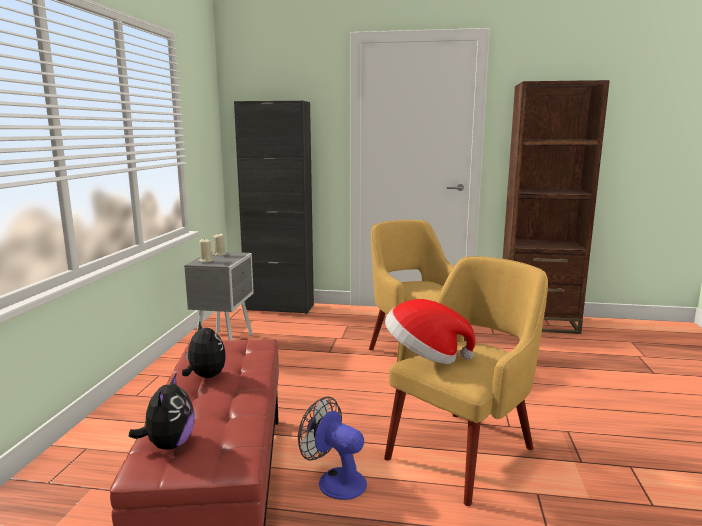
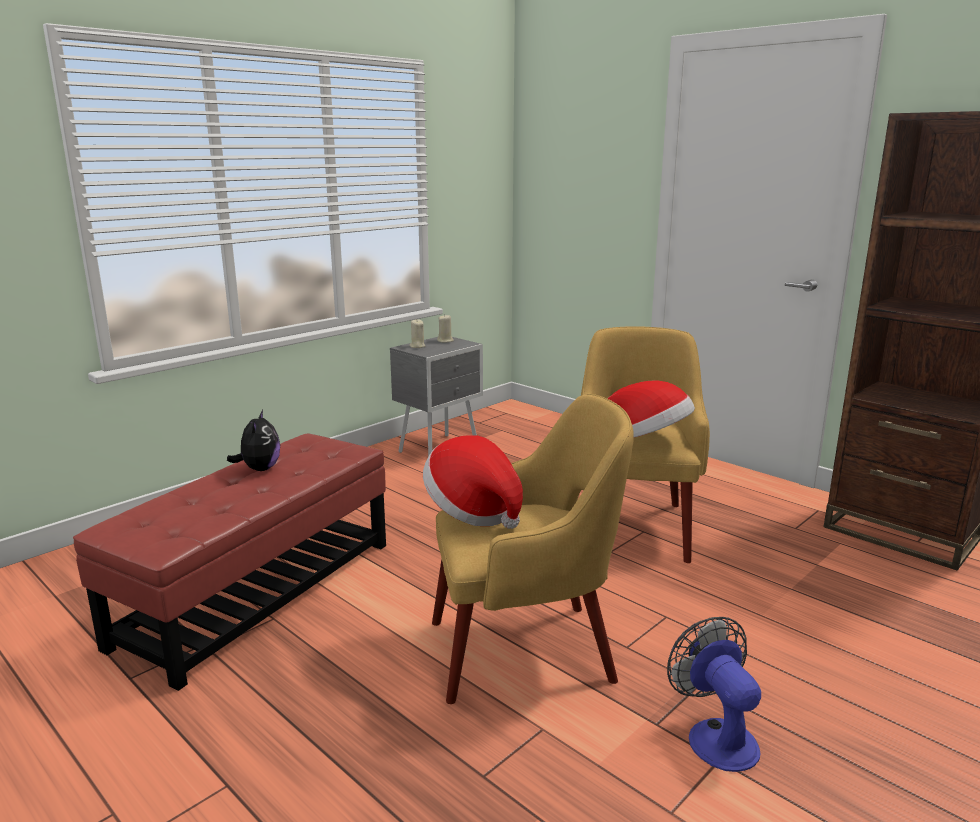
camera: 35 degrees right, 5 degrees up
plush toy [129,372,195,449] -> none
black cabinet [234,101,314,314] -> none
fan [298,396,367,500] -> fan moved to [667,617,761,772]
none -> hat [607,381,695,438]

